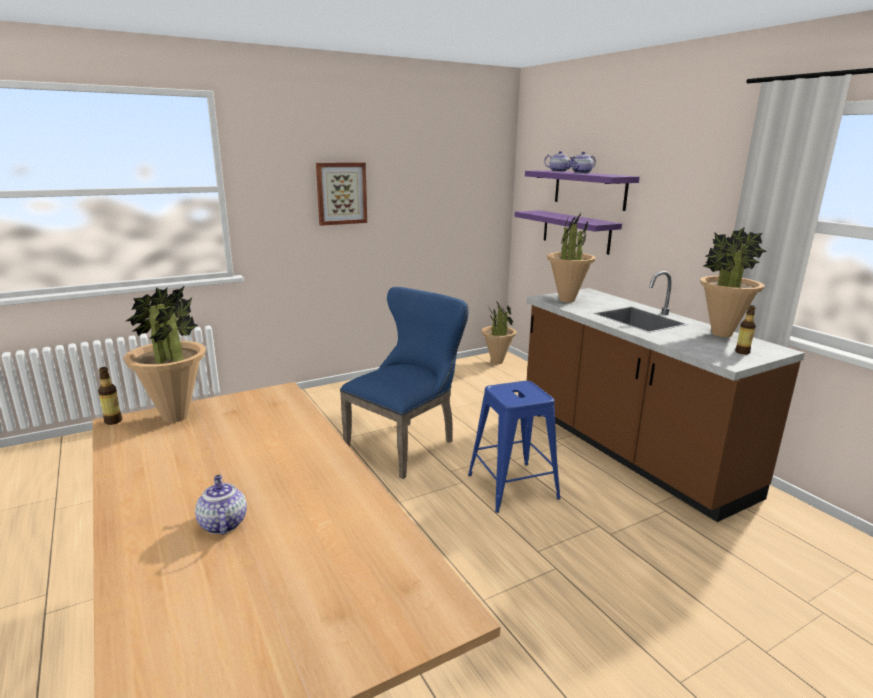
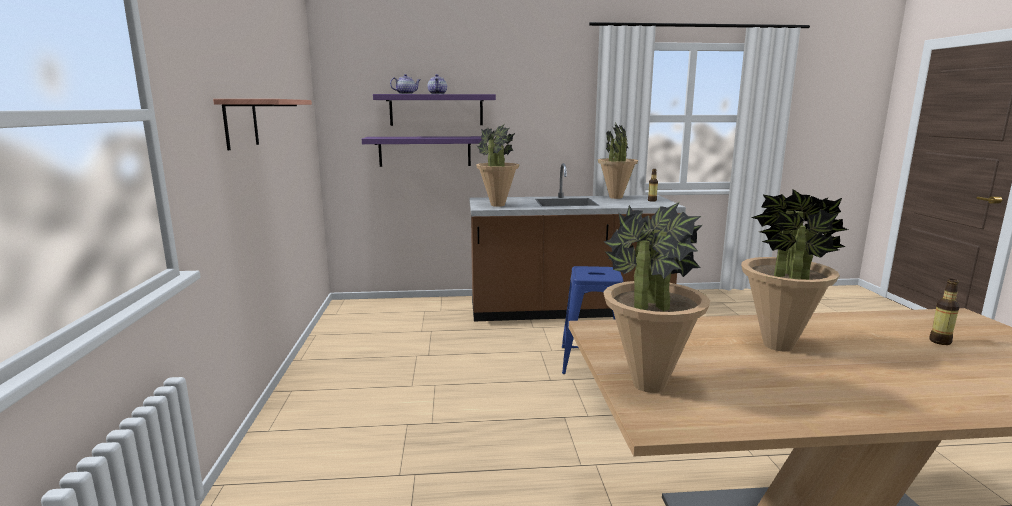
camera: 65 degrees left, 5 degrees down
bottle [98,367,122,425] -> bottle moved to [929,279,960,345]
teapot [195,475,247,535] -> none
picture [316,162,367,226] -> shelf [213,99,312,150]
blue chair [340,287,468,479] -> none
potted plant [481,301,517,364] -> potted plant moved to [741,189,848,351]

